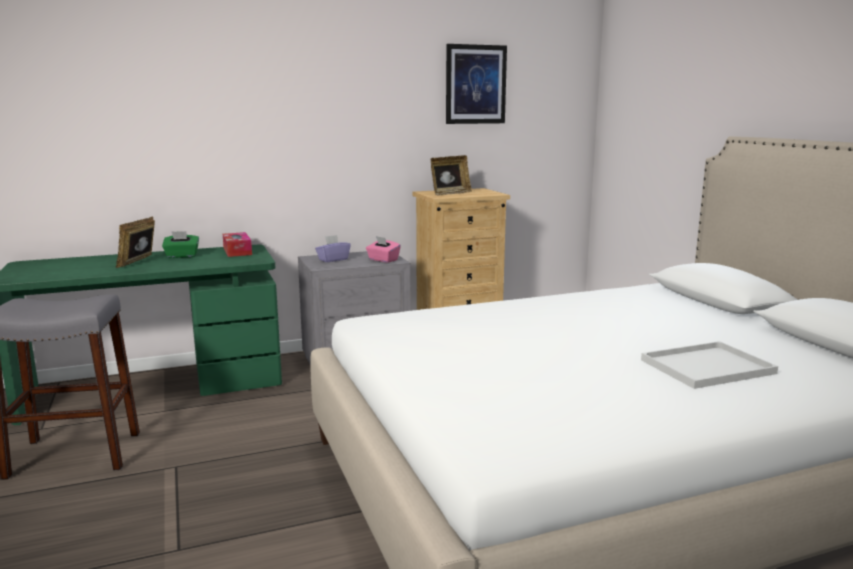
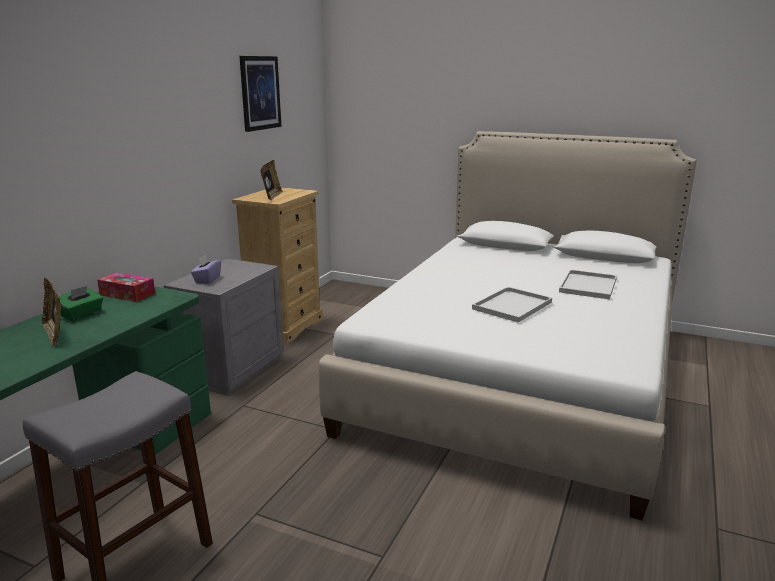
camera: 45 degrees left, 5 degrees up
pink tissue box [366,236,401,263] -> none
none -> white tray [472,287,552,323]

